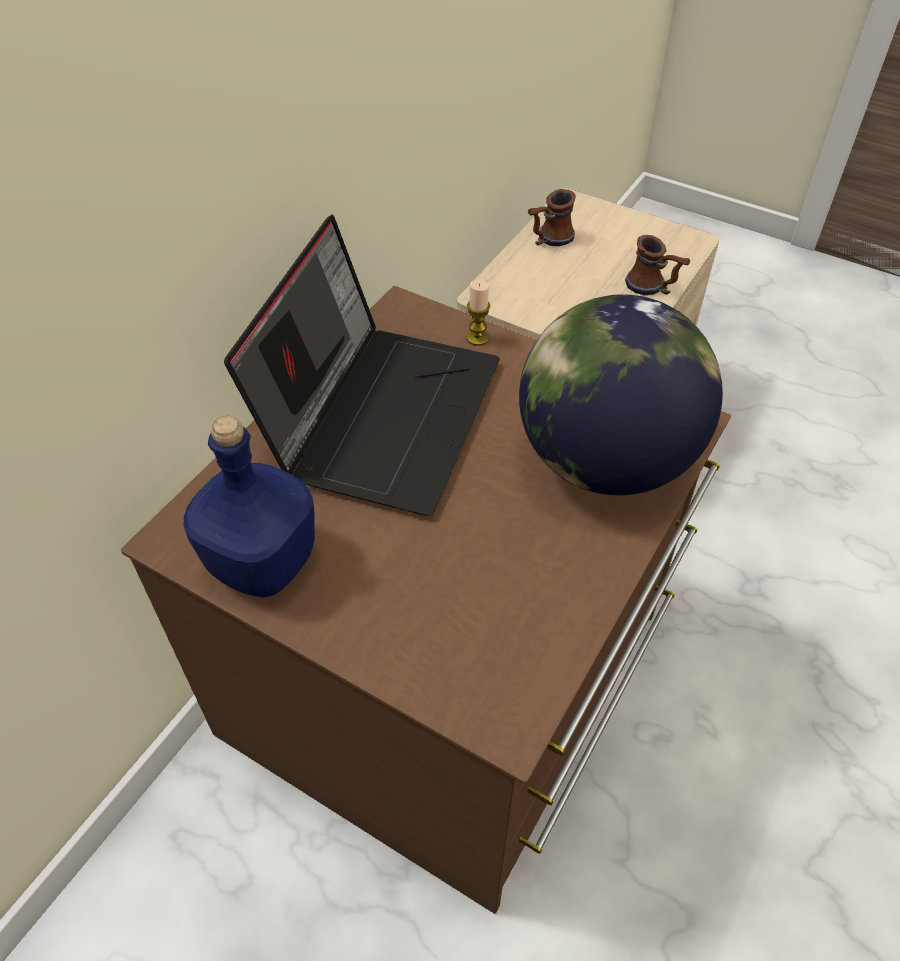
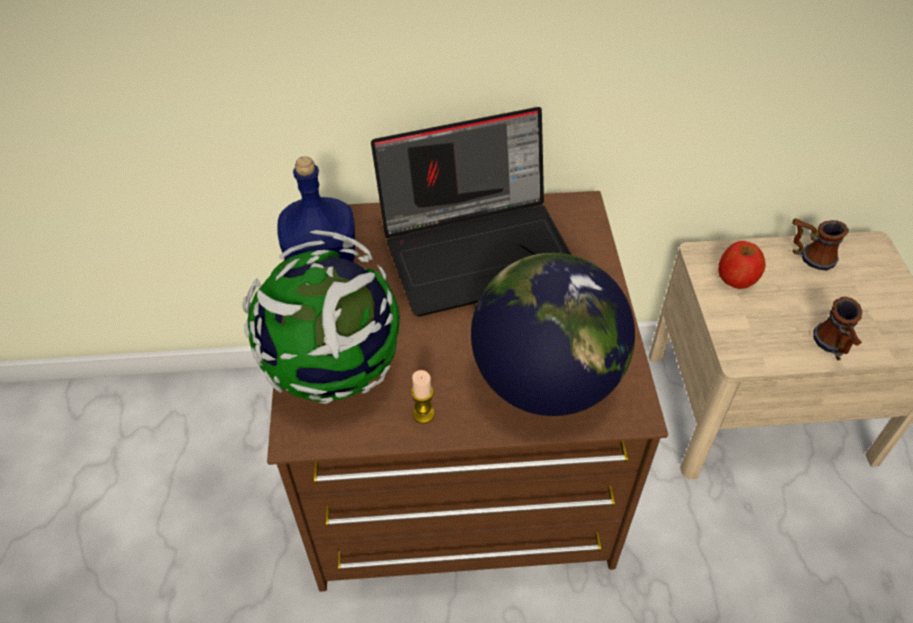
camera: 55 degrees right, 0 degrees up
candle [467,280,490,346] -> candle moved to [411,370,435,424]
none -> globe [242,230,400,404]
none -> apple [718,241,766,289]

